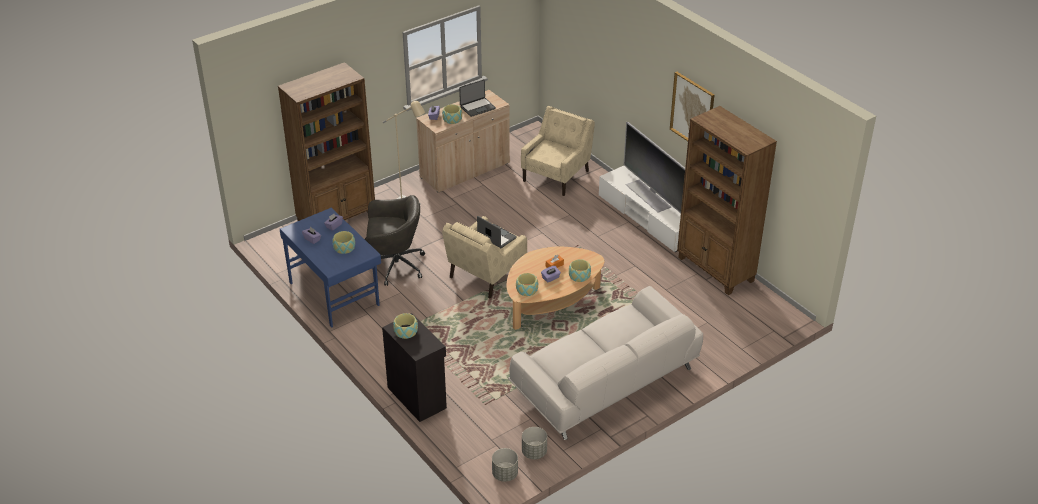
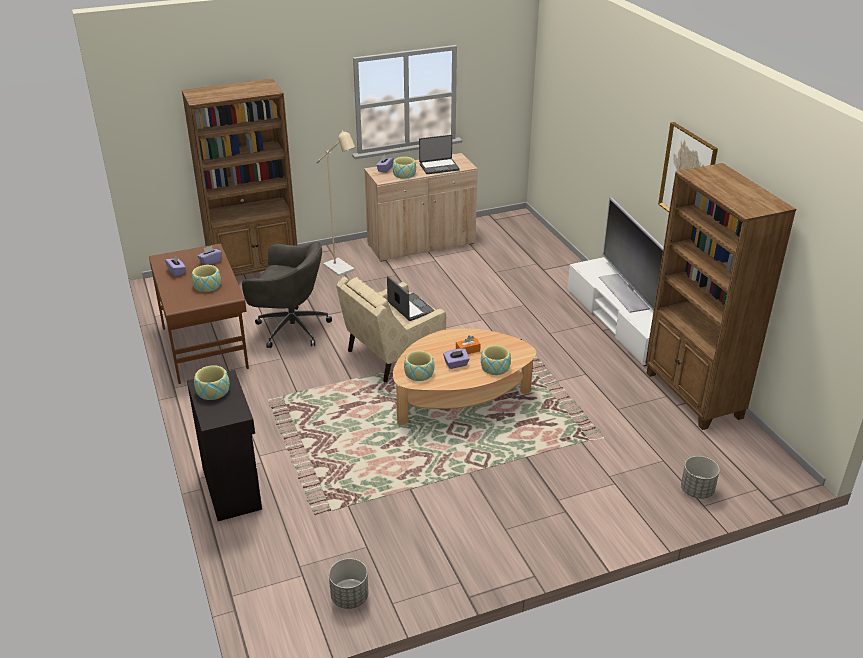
camera: 15 degrees right, 5 degrees down
blue desk [280,208,381,328] -> brown desk [149,243,249,384]
grey planter [492,448,518,482] -> grey planter moved to [681,456,720,499]
white sofa [508,286,703,440] -> none
beige armchair [521,106,595,196] -> none

